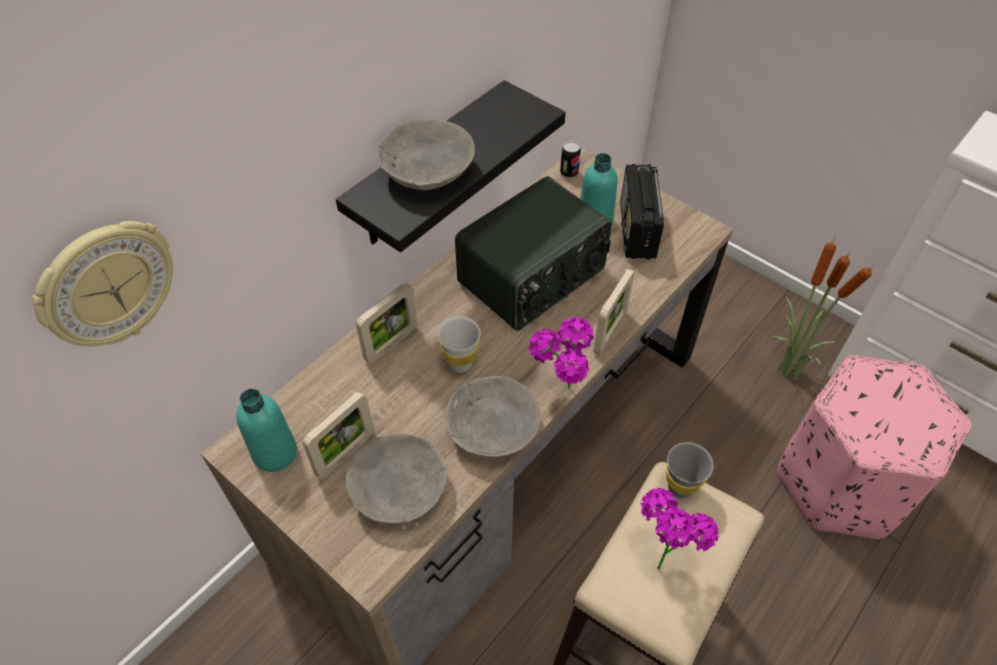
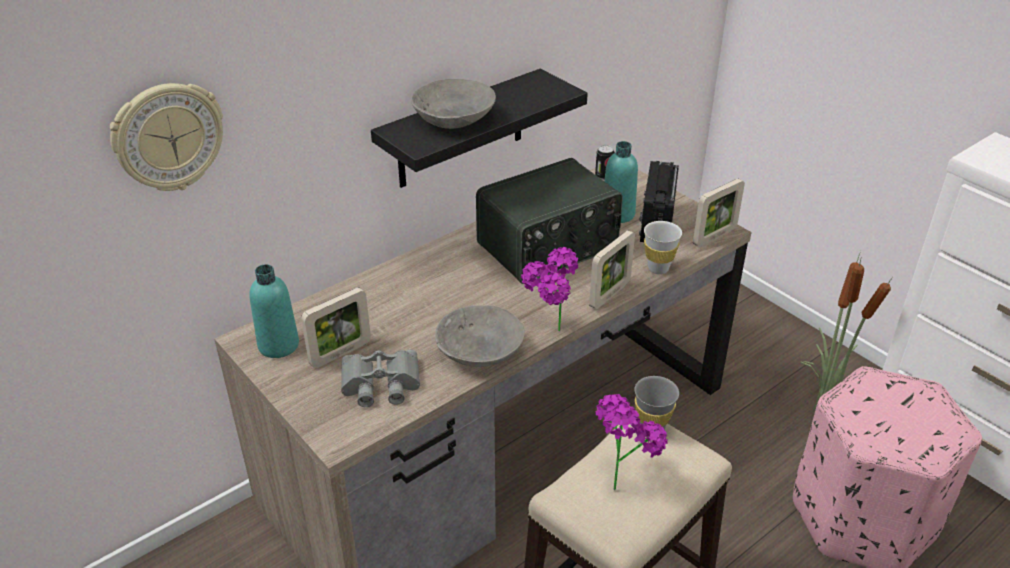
camera: 10 degrees right, 15 degrees down
grey bowl [346,433,447,523] -> grey binoculars [341,350,420,407]
picture frame [356,283,418,364] -> picture frame moved to [693,179,745,247]
white cup [437,316,481,373] -> white cup moved to [644,221,682,274]

